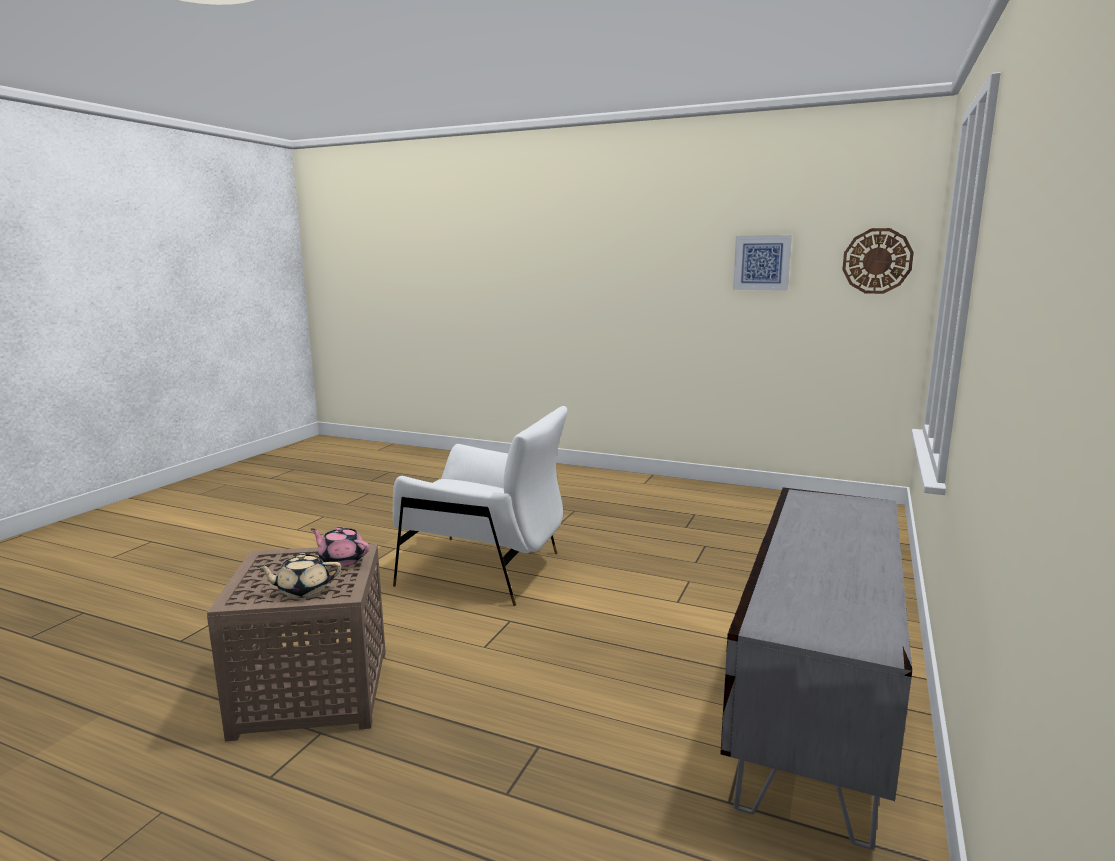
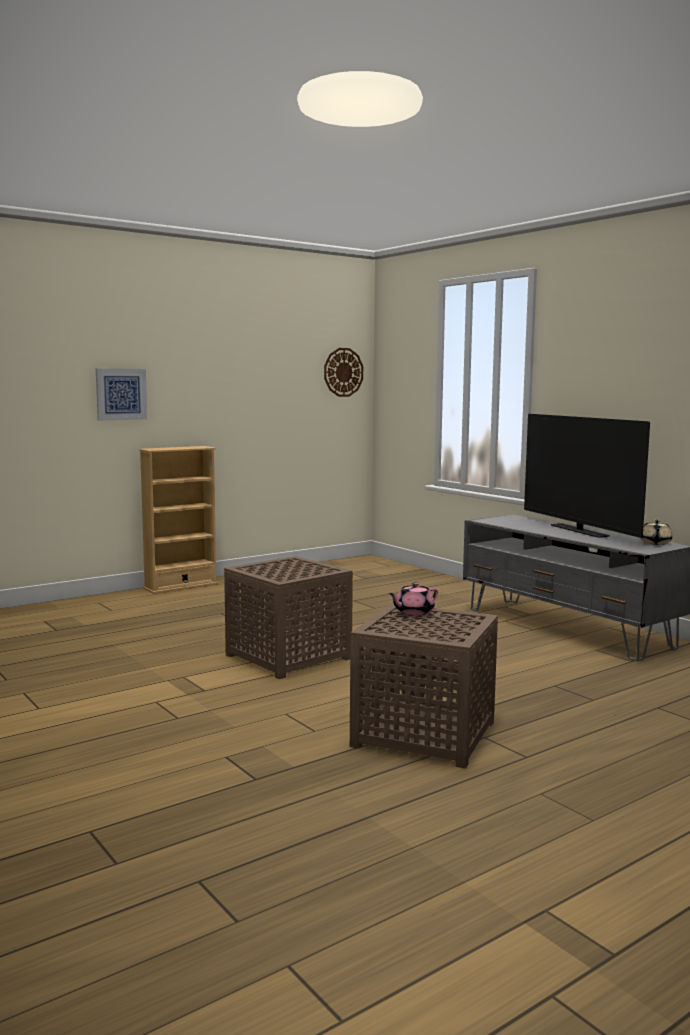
camera: 60 degrees left, 5 degrees down
beige teapot [256,553,341,598] -> beige teapot moved to [641,519,672,545]
white armchair [393,406,567,606] -> brown side table [224,556,353,679]
picture [733,235,792,291] -> picture moved to [96,368,147,421]
none -> beige bookcase [139,446,218,594]
none -> television [524,414,650,538]

